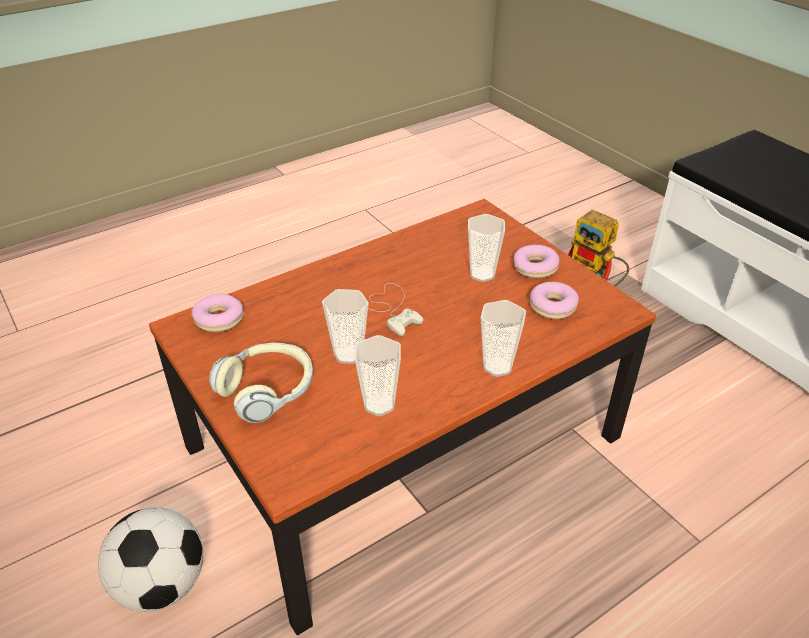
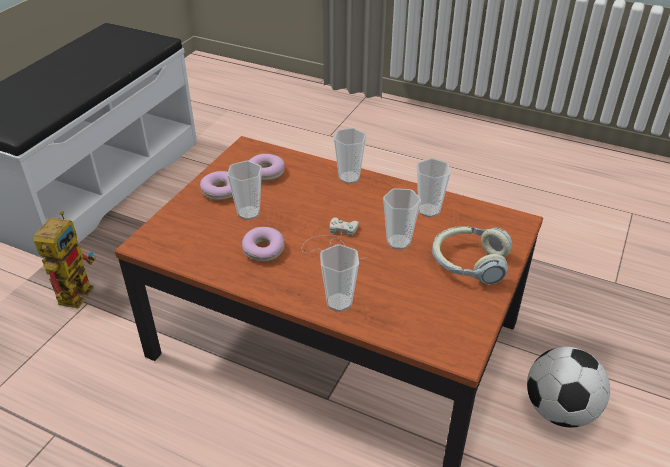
camera: 120 degrees left, 0 degrees up
donut [191,294,244,332] -> donut moved to [242,227,285,262]
none -> cup [320,244,359,312]

